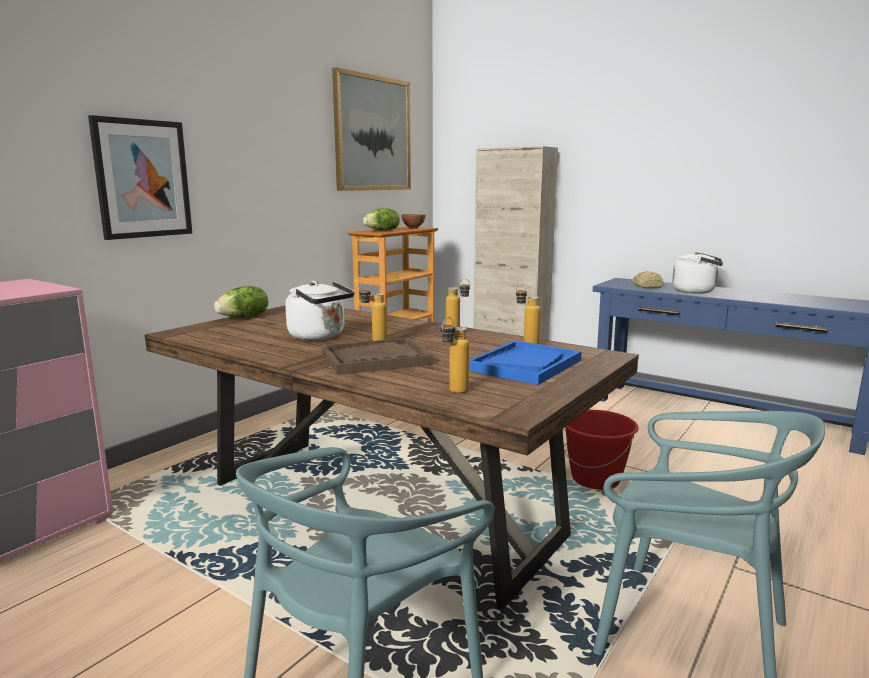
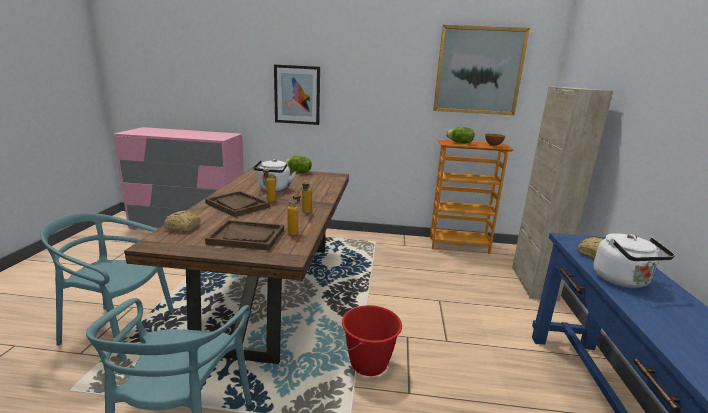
camera: 60 degrees right, 5 degrees up
bottle [441,317,469,393] -> bread [164,210,201,232]
blue tray [469,341,582,385] -> brown tray [205,220,284,250]

